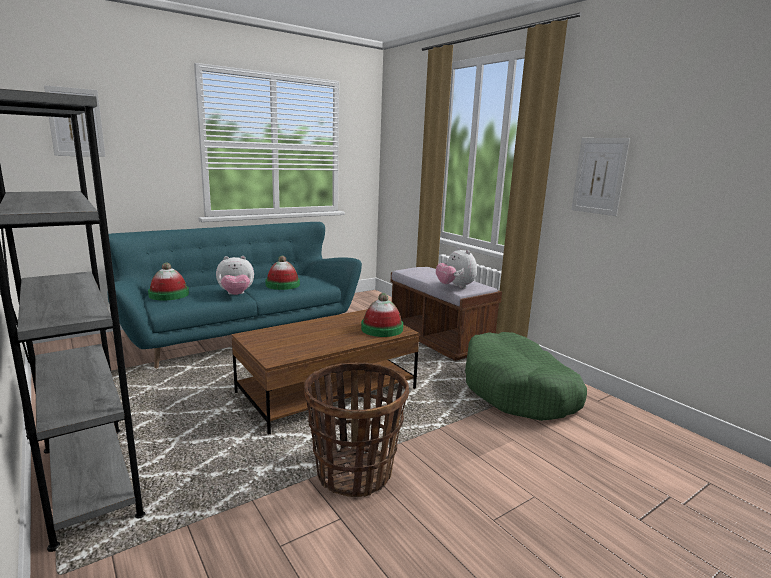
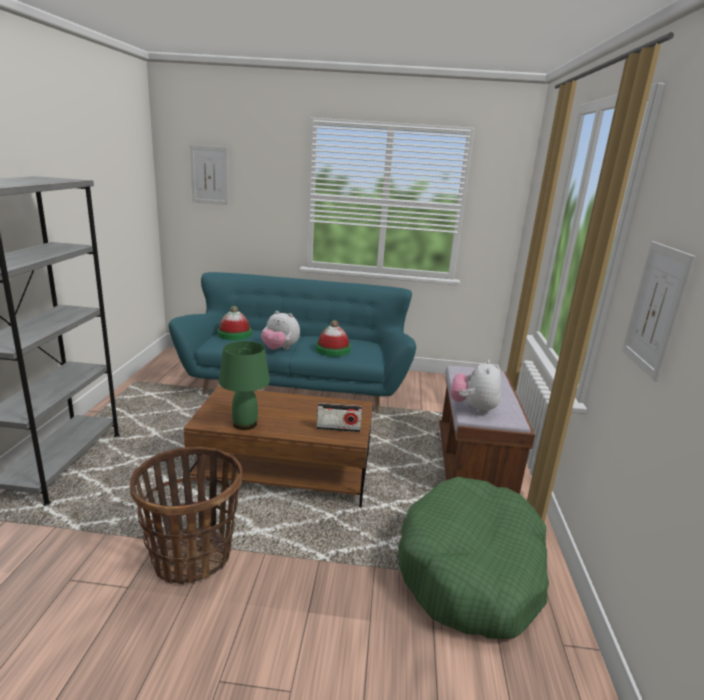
camera: 40 degrees right, 5 degrees up
hat [361,293,403,337] -> radio [317,403,362,432]
none -> green table lamp [219,341,270,430]

